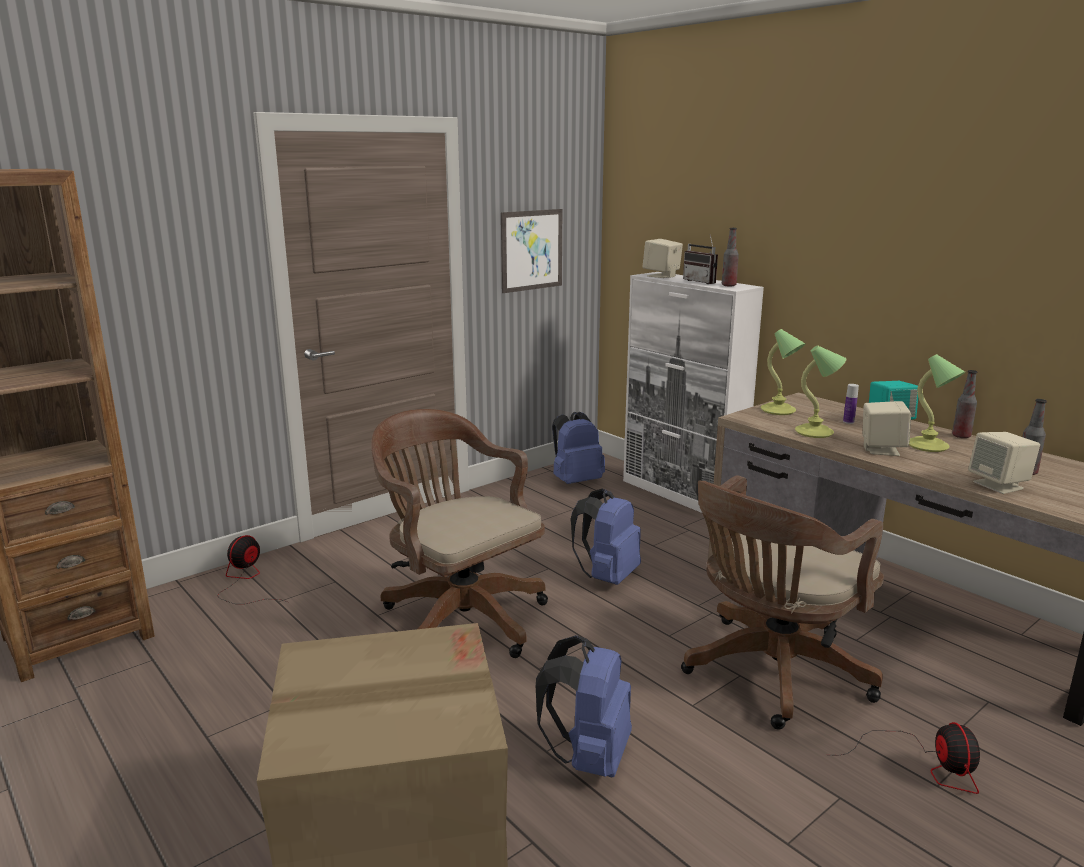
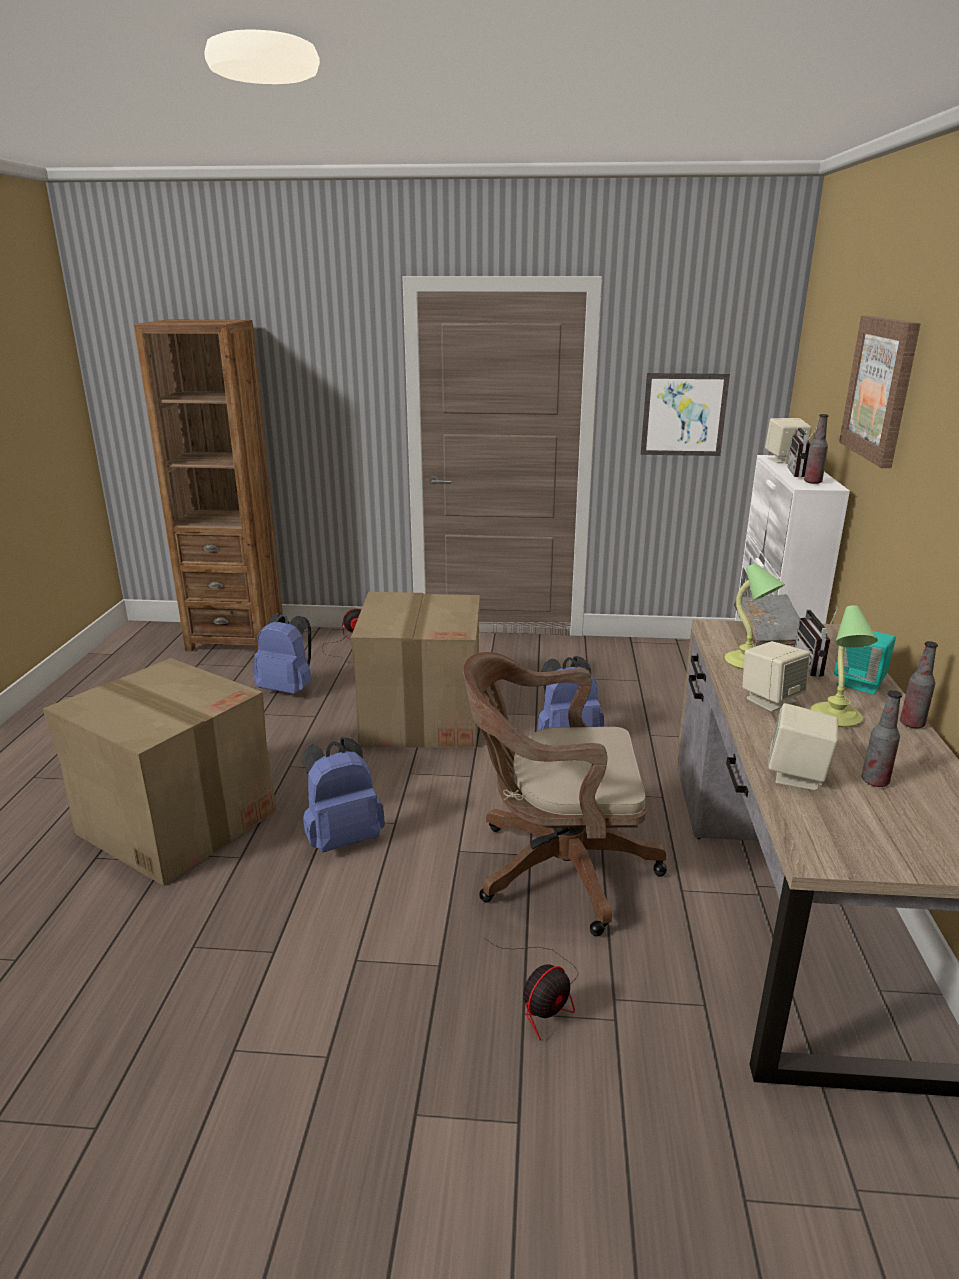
camera: 45 degrees right, 5 degrees up
brown office chair [371,409,548,658] -> cardboard box [351,591,480,748]
blue backpack [552,412,605,484] -> blue backpack moved to [253,613,312,694]
table lamp [761,329,806,415] -> grey book [734,594,800,646]
bottle [843,384,859,424] -> radio [795,604,840,677]
none -> picture [839,316,921,468]

